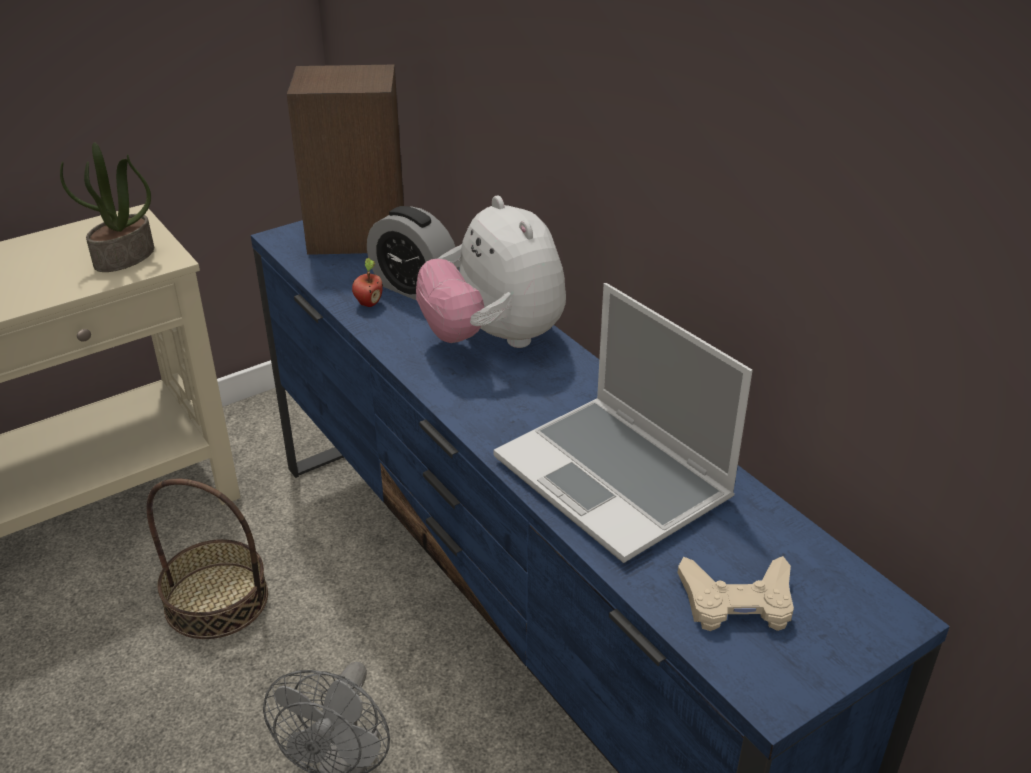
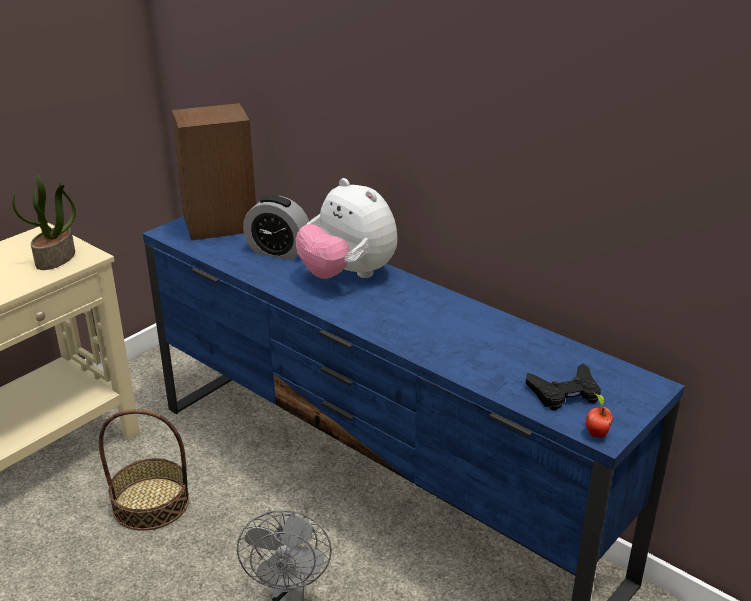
camera: 15 degrees left, 5 degrees down
apple [352,258,383,307] -> apple moved to [586,393,613,438]
laptop [494,283,753,563] -> none
beige game controller [678,556,794,631] -> black game controller [525,364,601,410]

